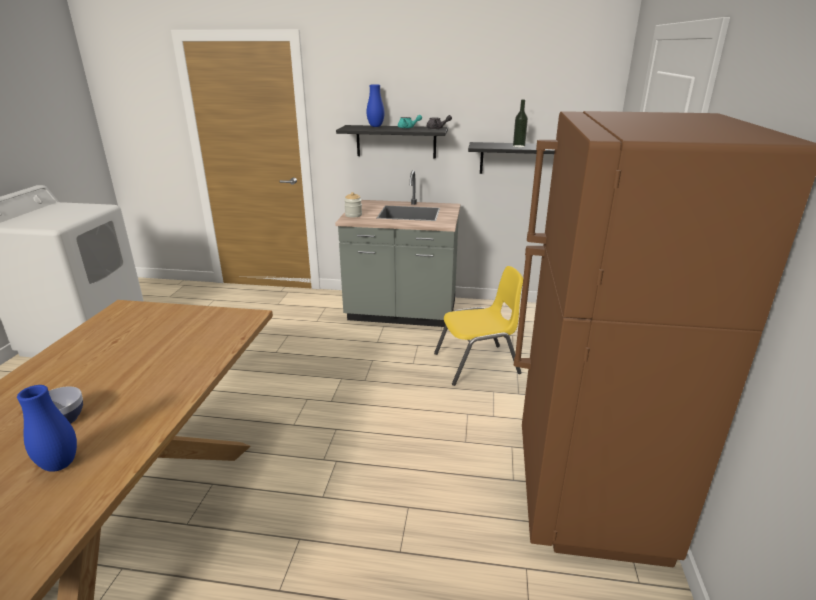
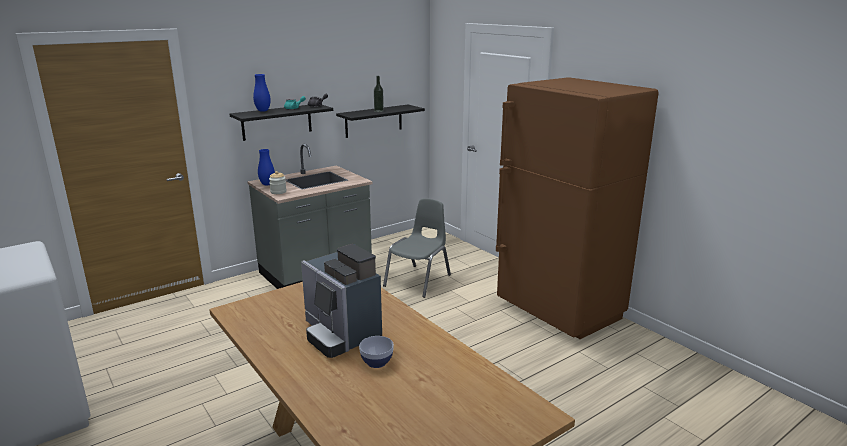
camera: 45 degrees left, 5 degrees down
blue vase [17,385,77,472] -> blue vase moved to [258,149,275,186]
yellow chair [434,266,523,386] -> grey chair [383,198,451,298]
none -> coffee machine [301,244,382,358]

